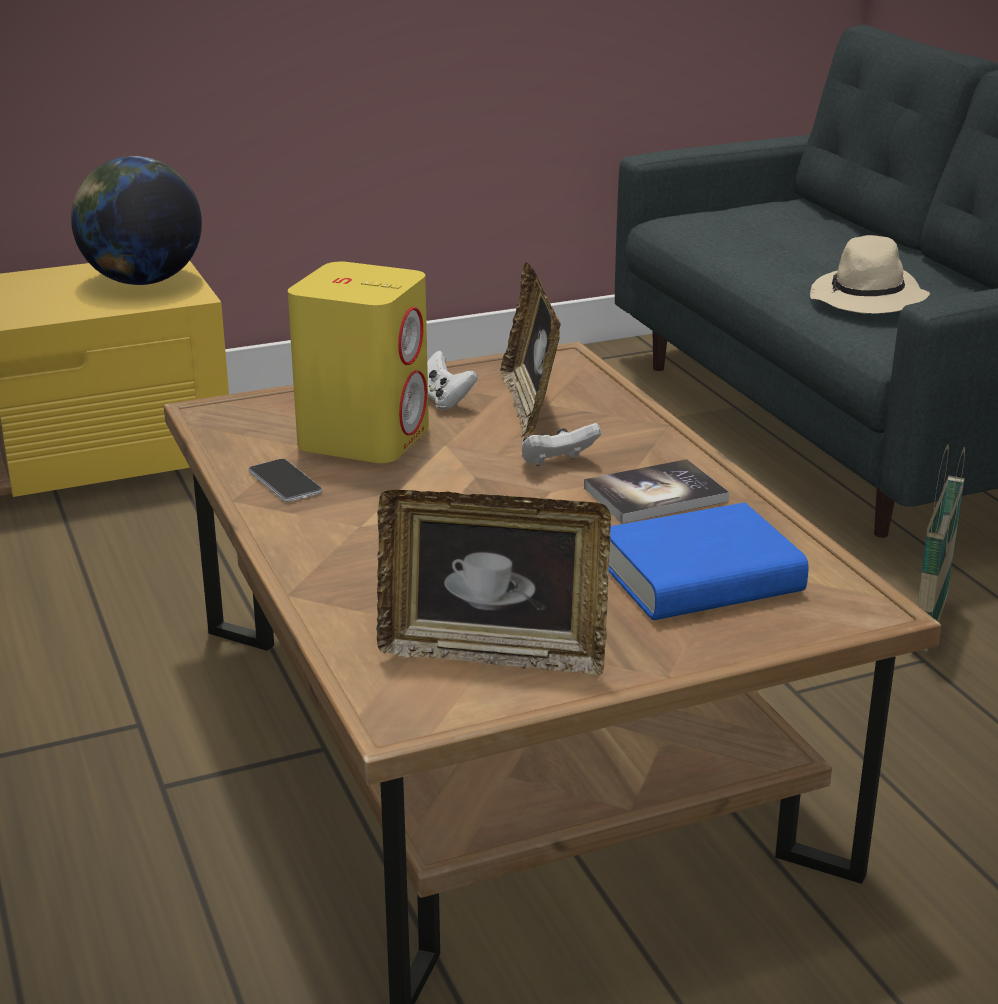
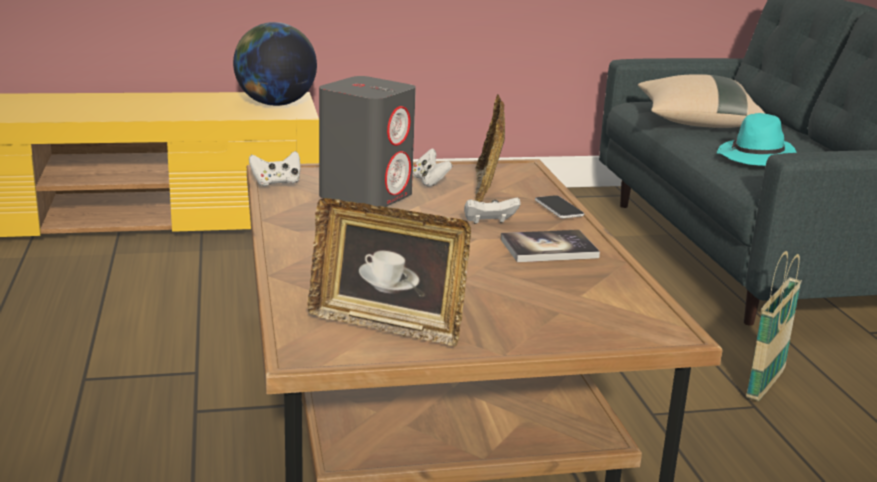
camera: 10 degrees right, 5 degrees down
phone [248,459,322,502] -> phone moved to [535,195,584,219]
yellow speaker [288,262,429,463] -> grey speaker [319,76,416,207]
blue book [609,503,809,620] -> none
beige hat [810,235,930,314] -> turquoise hat [716,113,797,166]
none -> white game controller [249,151,301,186]
none -> beige pillow [638,74,766,128]

